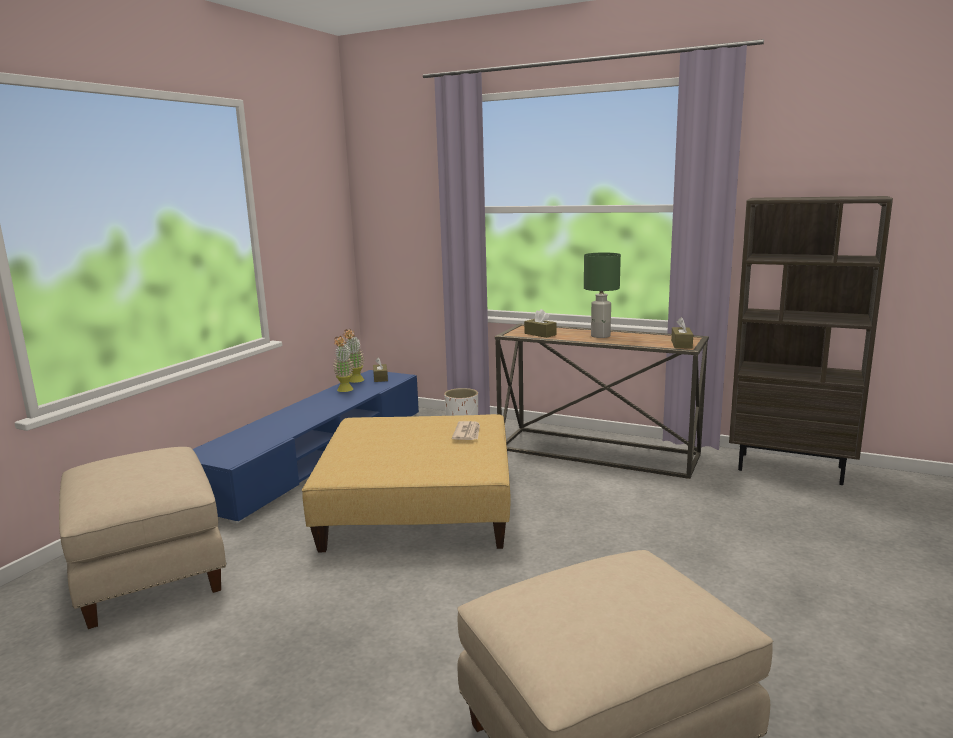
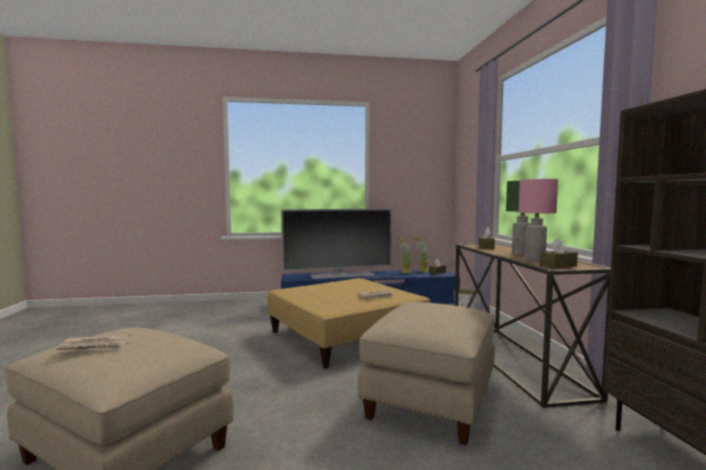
camera: 55 degrees right, 10 degrees down
beige ottoman [59,447,227,629] -> beige ottoman moved to [358,302,495,445]
none -> newspaper [56,335,131,352]
none -> television [281,208,392,279]
none -> pink table lamp [518,179,558,261]

